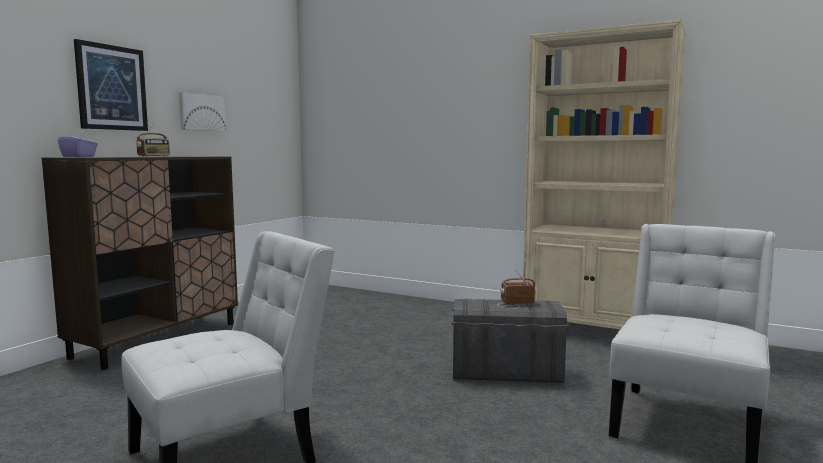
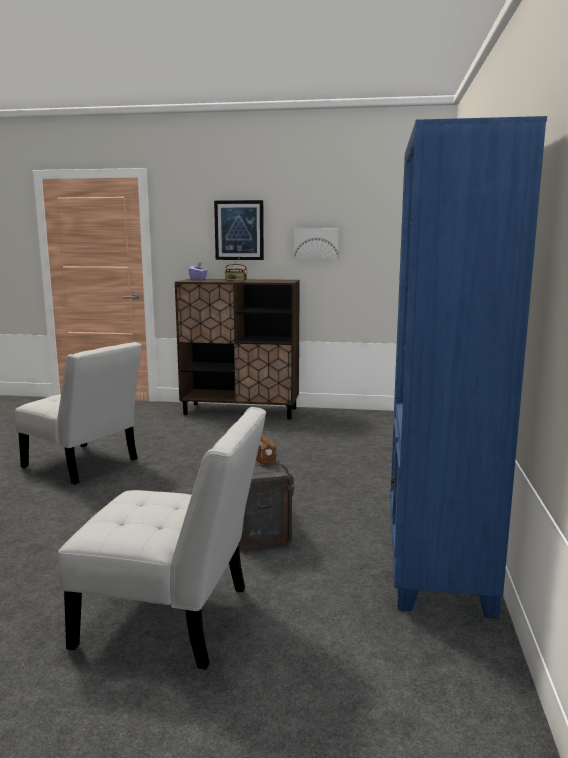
camera: 70 degrees right, 5 degrees up
beige bookcase [523,19,686,329] -> blue bookcase [390,116,547,619]

